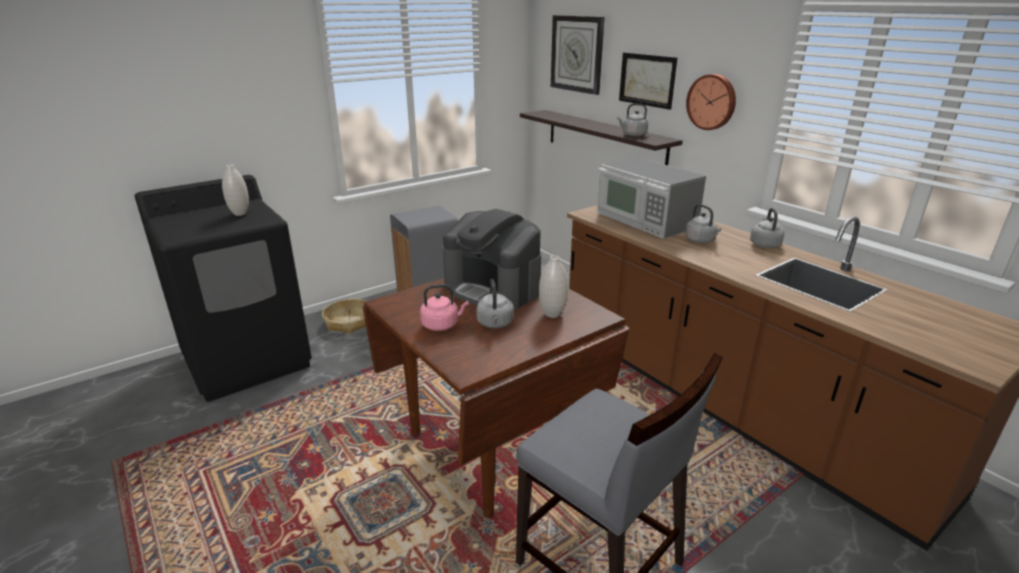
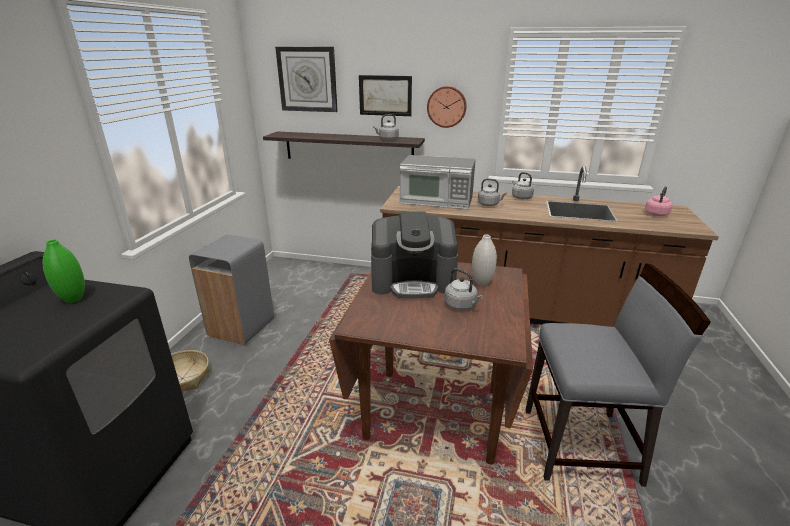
camera: 40 degrees left, 0 degrees up
white vase [222,165,249,216] -> green vase [43,239,85,303]
pink kettle [420,284,469,331] -> pink kettle moved to [645,186,672,216]

